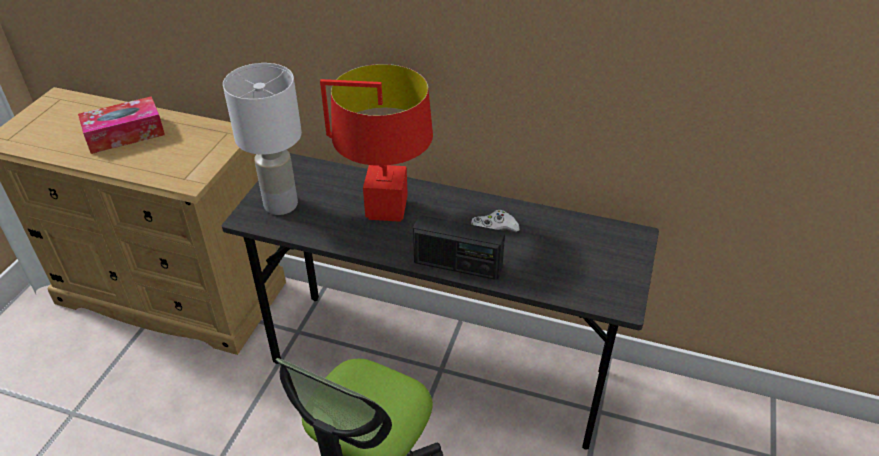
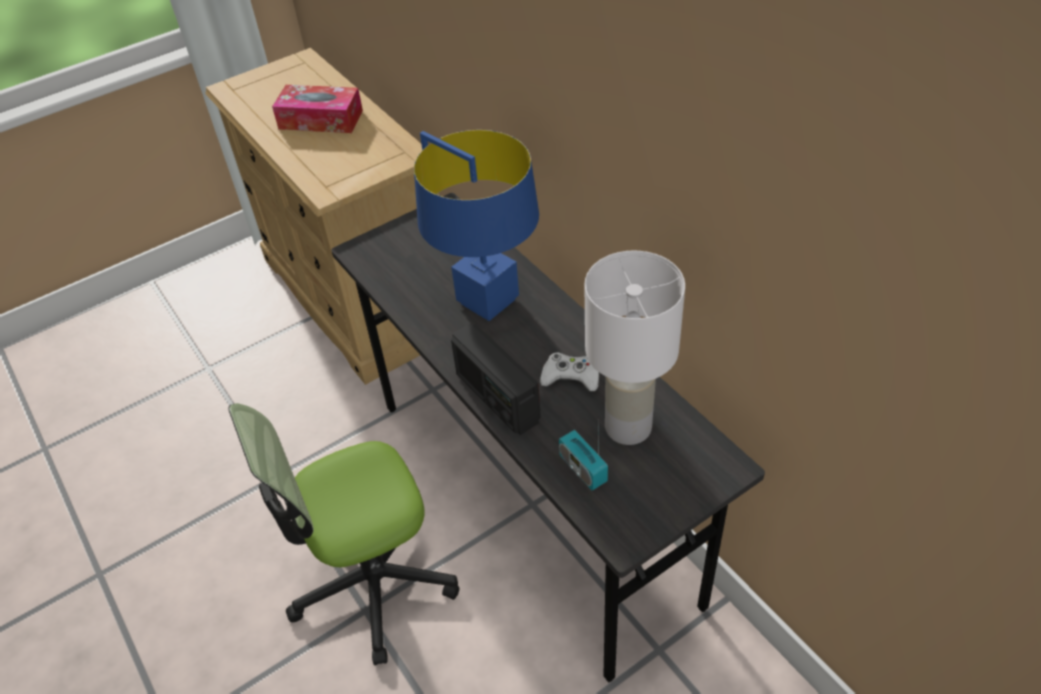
camera: 40 degrees right, 5 degrees up
white table lamp [223,63,302,215] -> white table lamp moved to [585,250,685,445]
red table lamp [320,64,433,222] -> blue table lamp [414,130,539,321]
none -> radio [559,428,608,491]

